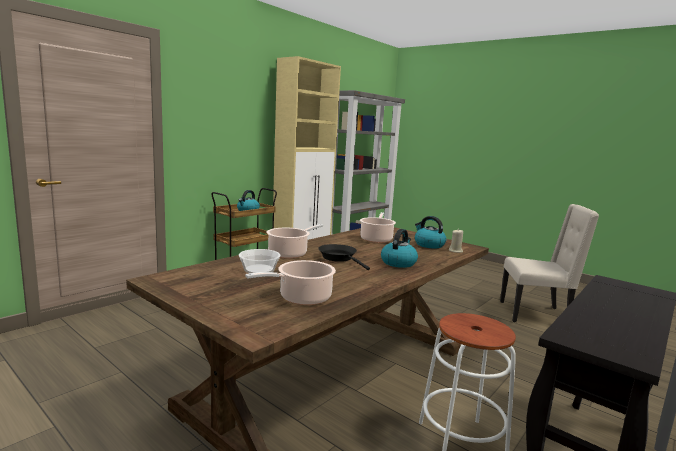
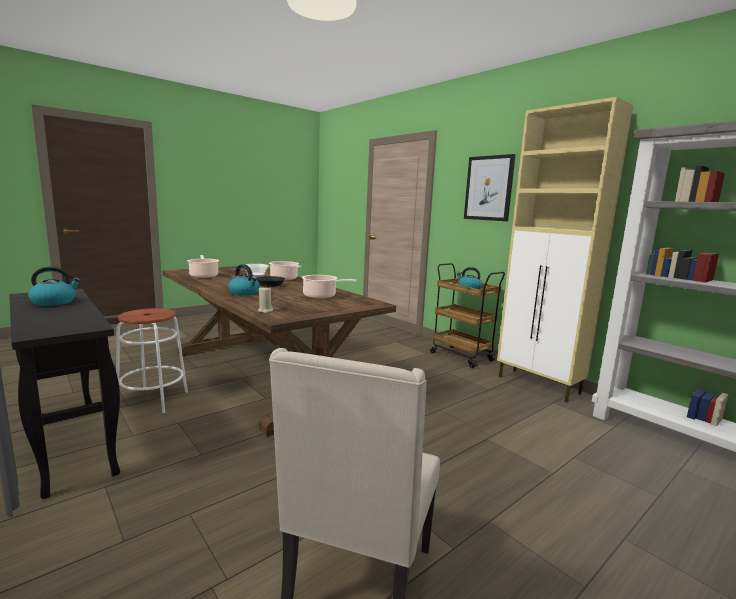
camera: 100 degrees right, 0 degrees up
kettle [415,216,446,249] -> kettle moved to [28,266,81,306]
none -> picture [464,154,516,221]

